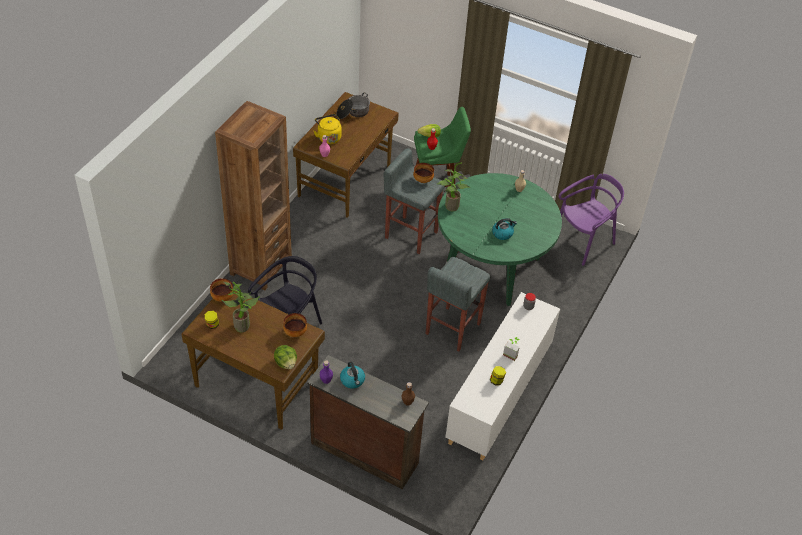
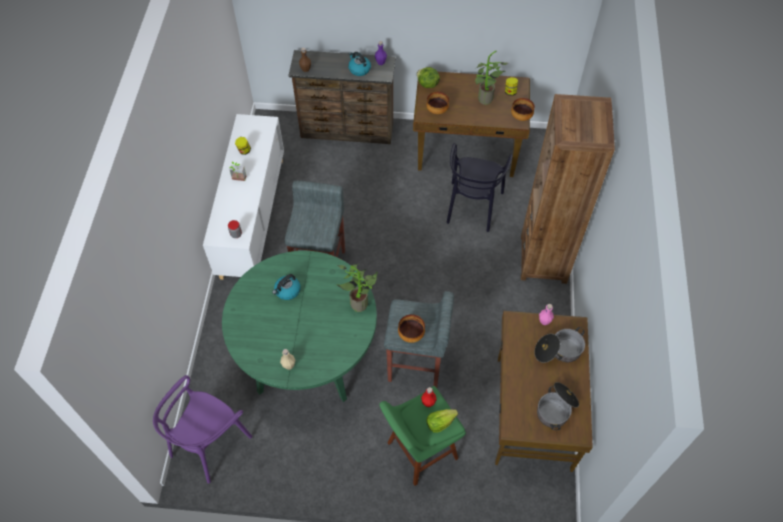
camera: 160 degrees right, 10 degrees up
yellow kettle [314,114,342,144] -> cooking pot [534,327,585,363]

